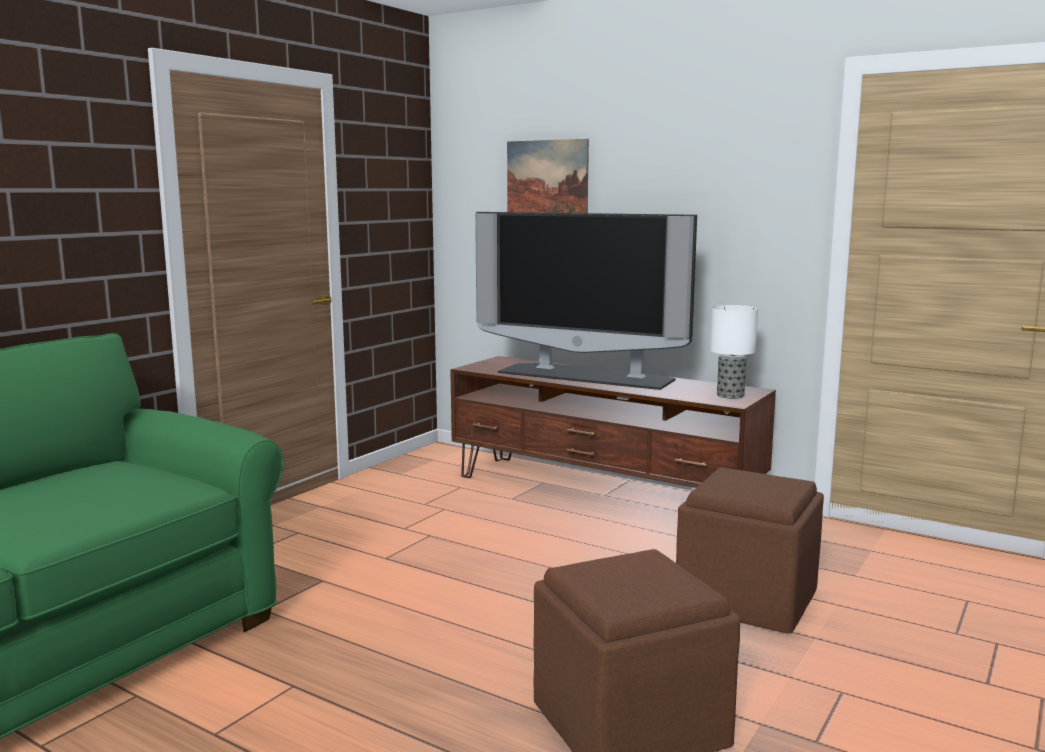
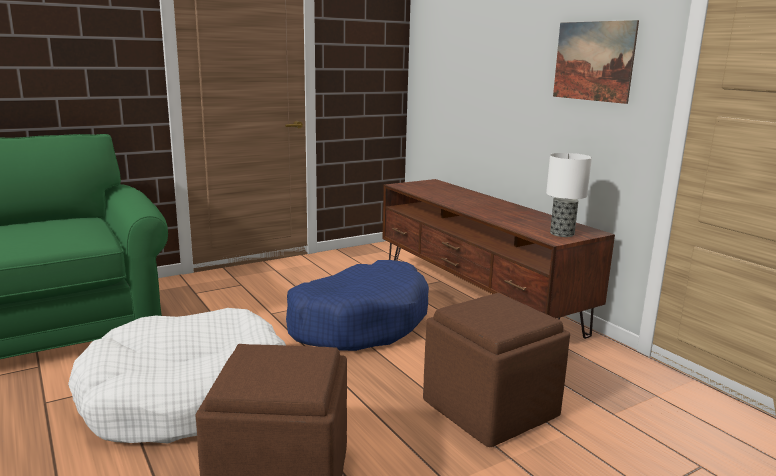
camera: 25 degrees right, 5 degrees up
television [475,212,697,390] -> none
picture [507,139,589,213] -> picture moved to [553,20,639,104]
none -> white dog bed [68,308,286,443]
none -> blue dog bed [286,260,429,351]

